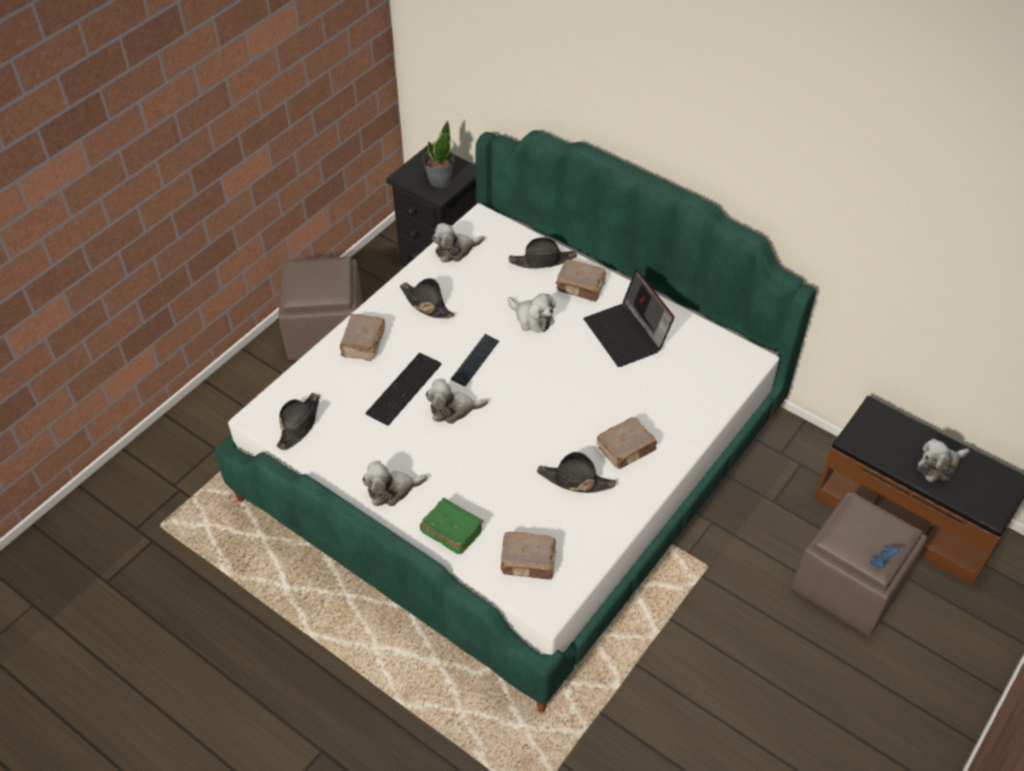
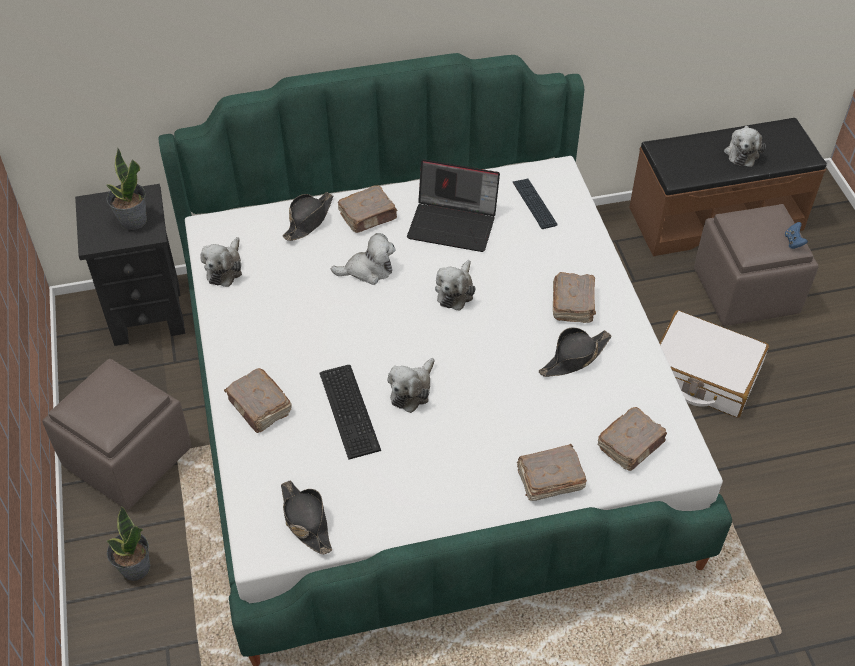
camera: 50 degrees left, 0 degrees up
plush toy [362,461,428,506] -> plush toy moved to [435,260,475,311]
black hat [400,278,455,318] -> none
green book [420,498,484,554] -> brown book [517,444,587,501]
keyboard [451,334,499,386] -> keyboard moved to [512,178,558,229]
none -> potted plant [106,506,150,581]
none -> white suitcase [659,310,769,418]

